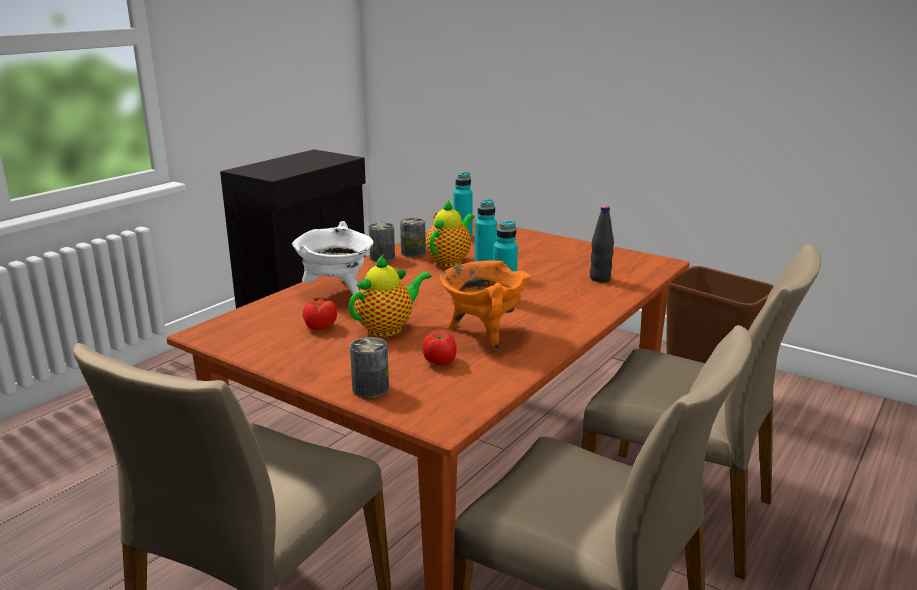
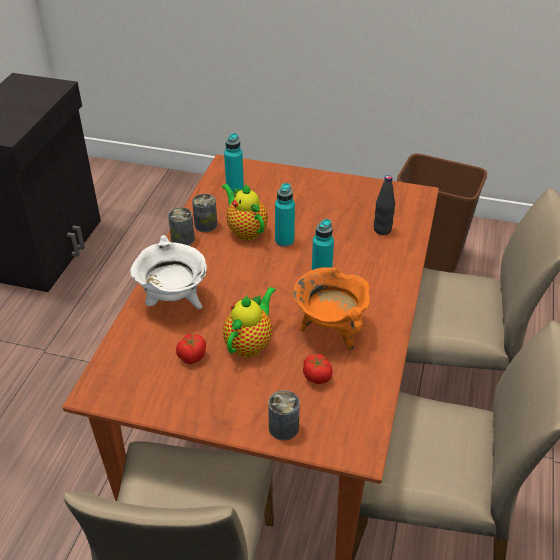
camera: 20 degrees left, 20 degrees up
teapot [425,200,474,267] -> teapot turned 45 degrees counterclockwise [221,183,268,240]

